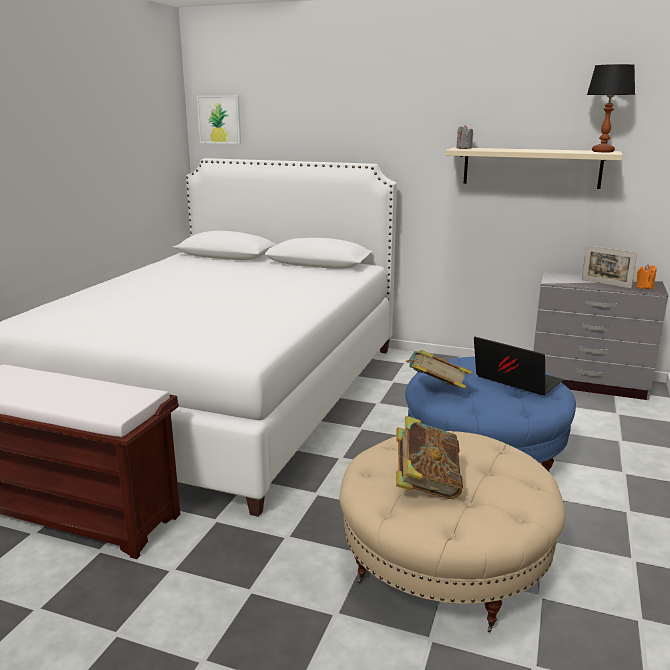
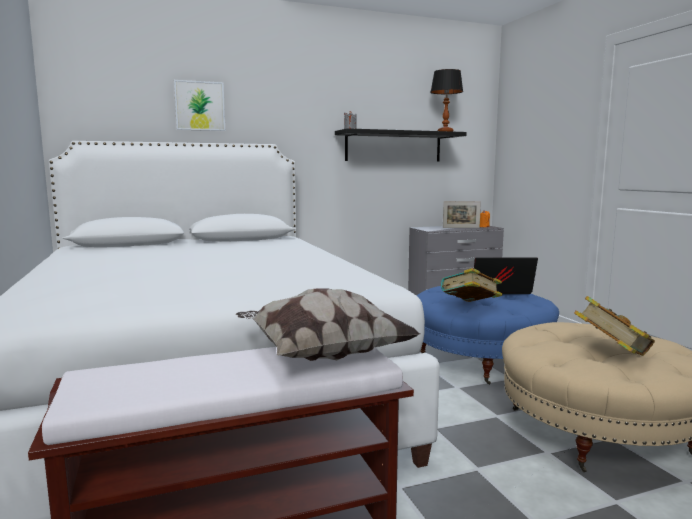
camera: 40 degrees left, 10 degrees down
picture [197,95,241,144] -> picture moved to [174,80,225,131]
beige shelf [445,147,623,189] -> black shelf [335,128,466,162]
none -> pillow [236,288,420,361]

